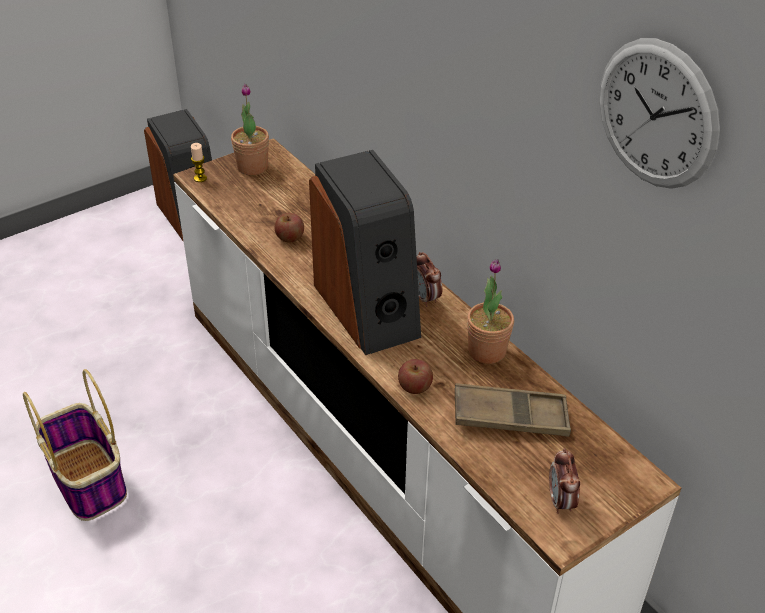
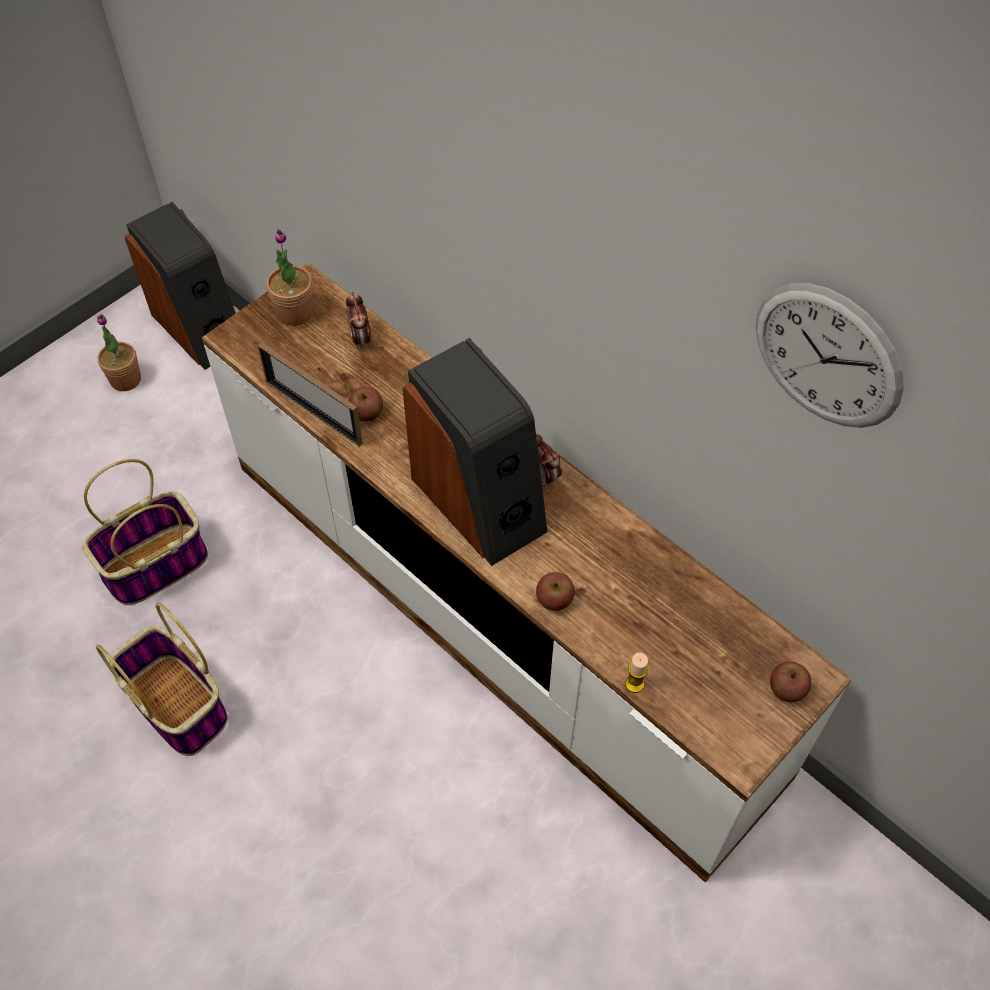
camera: 10 degrees left, 15 degrees up
candle [191,143,207,182] -> candle moved to [625,653,648,693]
brown tray [455,383,571,437] -> none
potted plant [467,259,514,364] -> potted plant moved to [97,314,141,391]
alarm clock [549,448,580,514] -> alarm clock moved to [346,292,371,349]
none -> basket [82,459,208,605]
none -> picture frame [258,342,363,446]
none -> apple [770,661,811,702]

